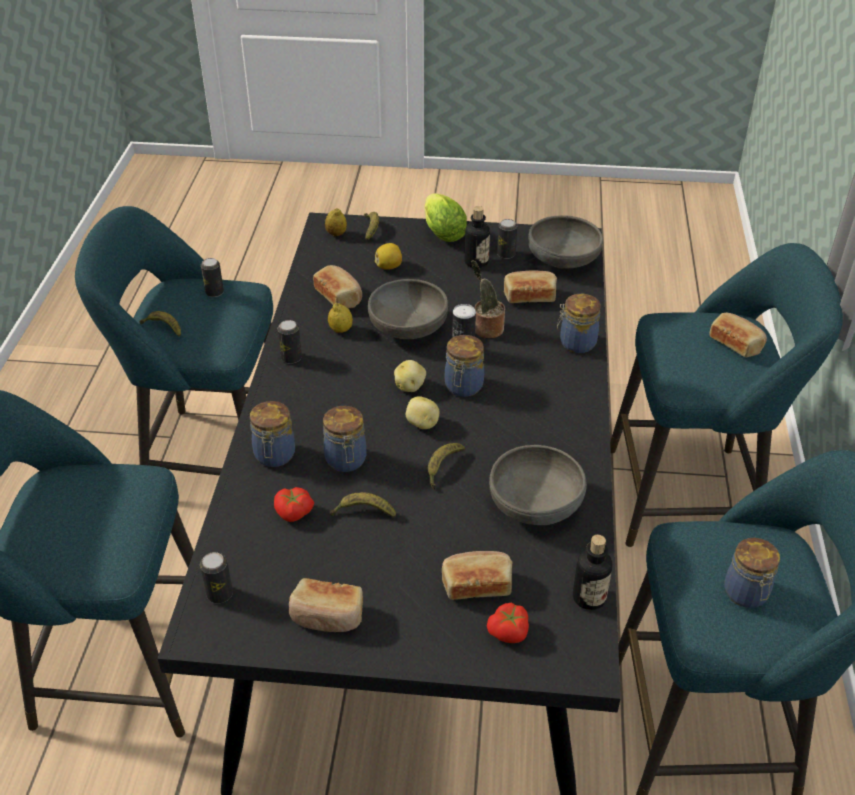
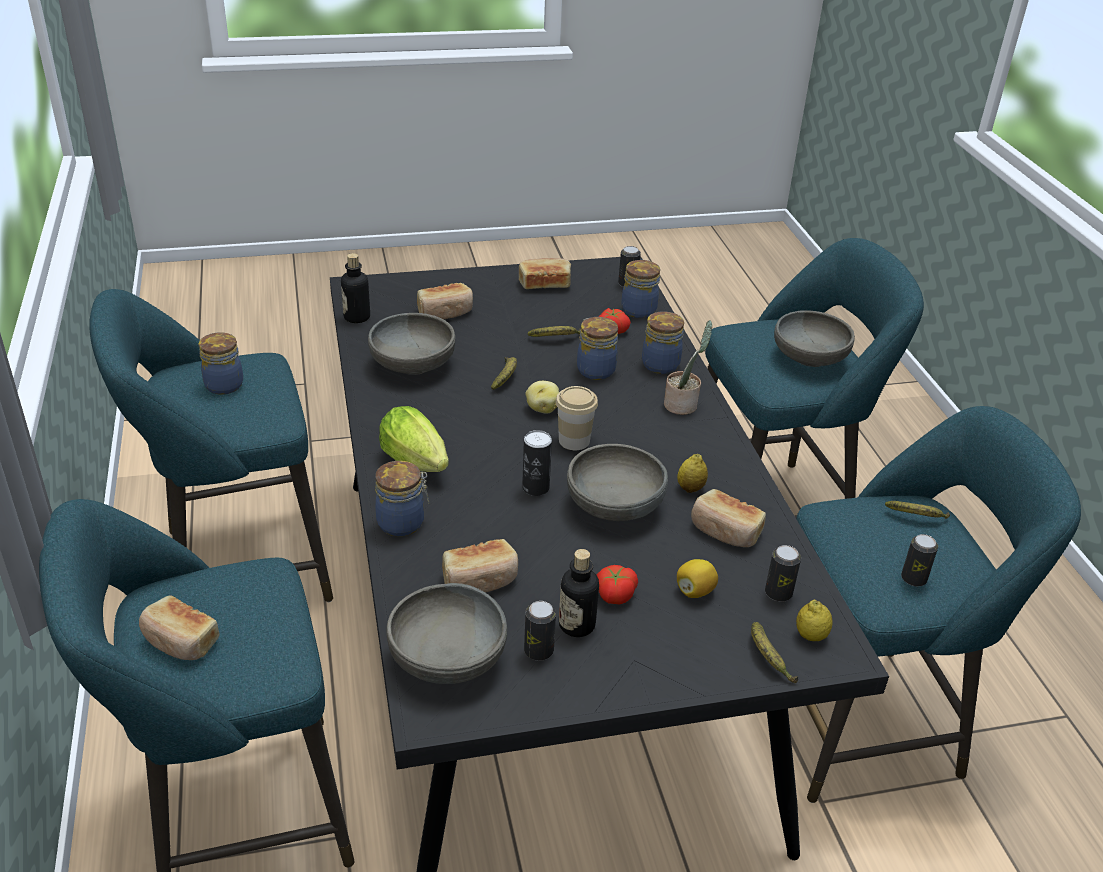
camera: 160 degrees right, 5 degrees down
can [277,320,302,364] -> can moved to [765,545,801,602]
potato [394,360,426,392] -> cup [556,386,598,450]
lettuce [424,193,467,242] -> lettuce moved to [379,406,449,472]
jar [445,335,484,397] -> jar moved to [621,260,660,318]
potted plant [471,260,505,339] -> potted plant moved to [664,320,712,415]
tomato [487,603,529,643] -> tomato moved to [597,565,638,605]
none -> grey bowl [774,311,855,367]

